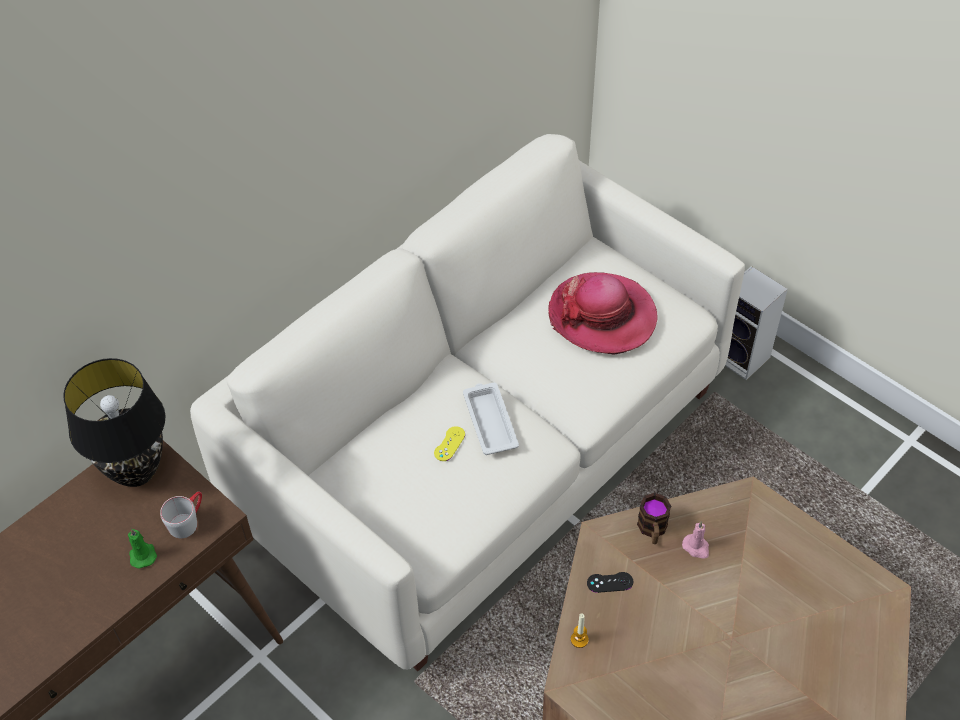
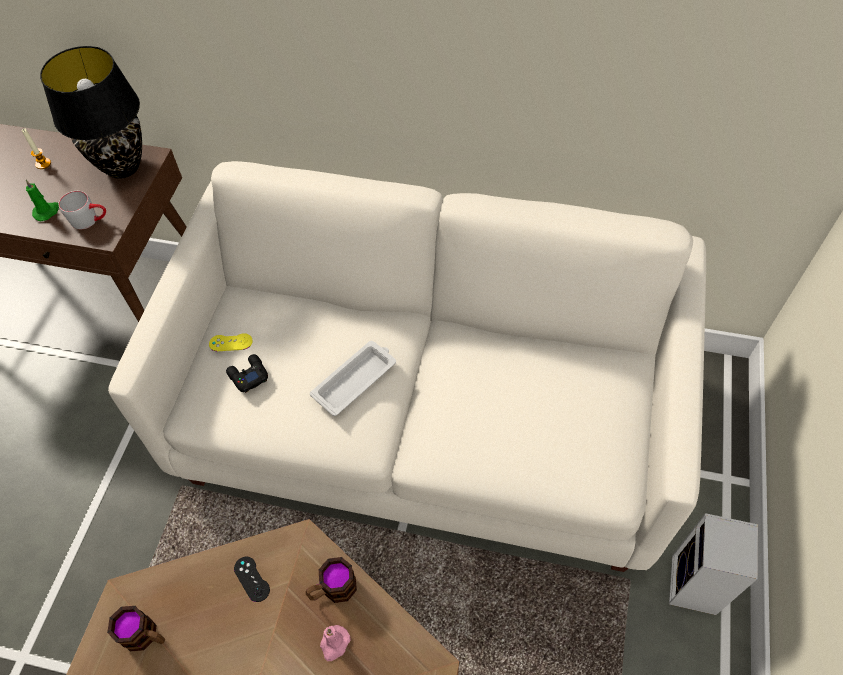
camera: 60 degrees right, 5 degrees up
yellow game controller [434,426,465,461] -> yellow game controller moved to [209,333,253,351]
hat [548,272,658,355] -> none
candle [571,614,589,648] -> candle moved to [22,128,51,169]
none -> mug [107,606,165,651]
none -> black game controller [226,354,268,393]

